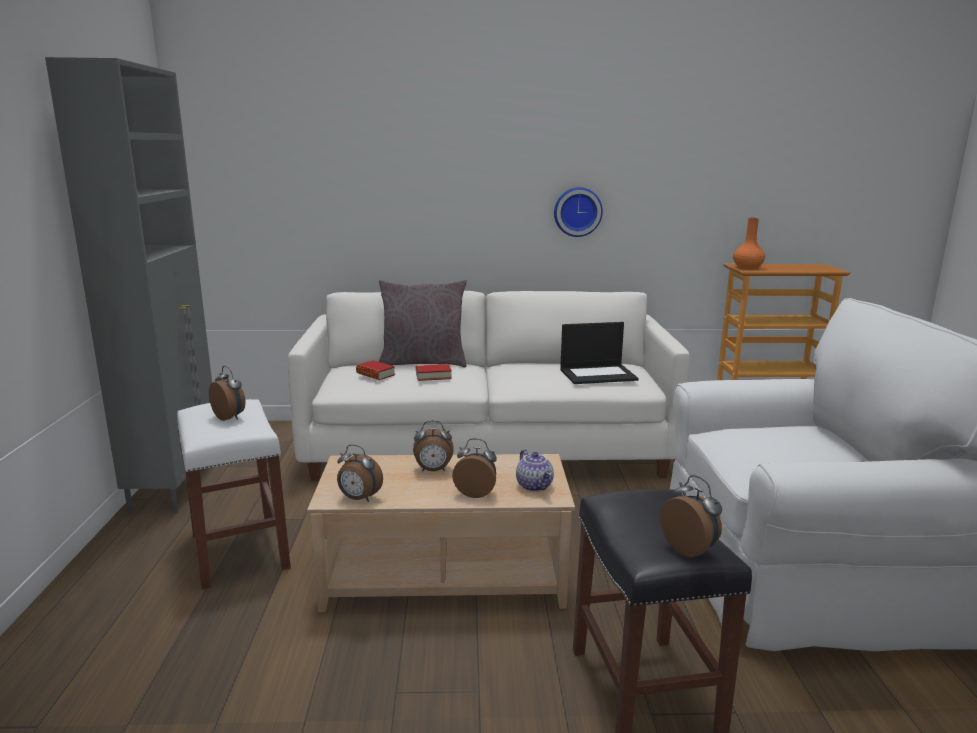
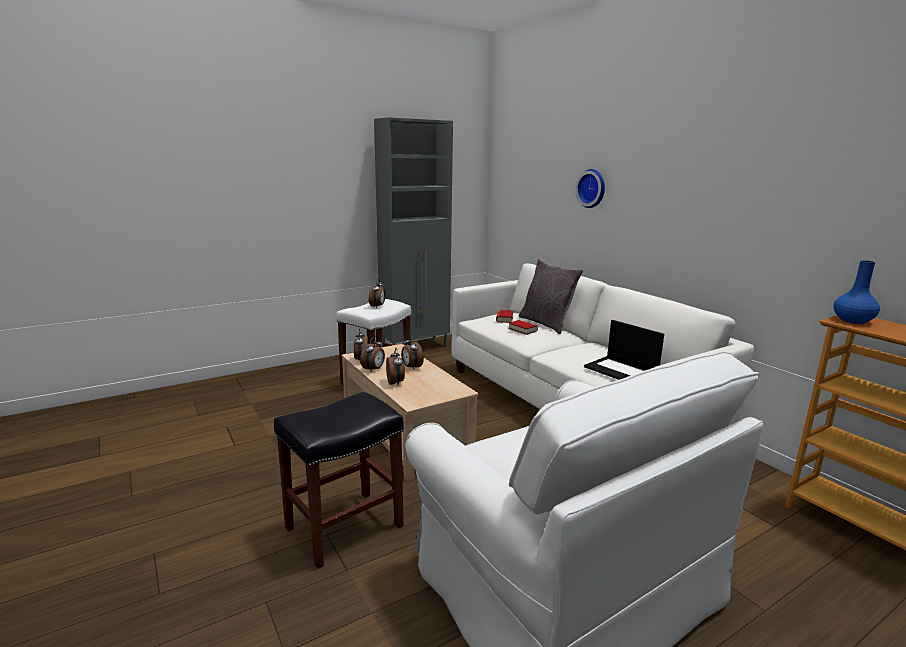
camera: 60 degrees right, 0 degrees up
teapot [516,449,554,492] -> none
wall clock [554,187,603,237] -> wall clock moved to [575,169,605,208]
alarm clock [660,475,722,557] -> alarm clock moved to [360,336,385,371]
orange vase [733,218,765,269] -> blue vase [833,260,880,324]

